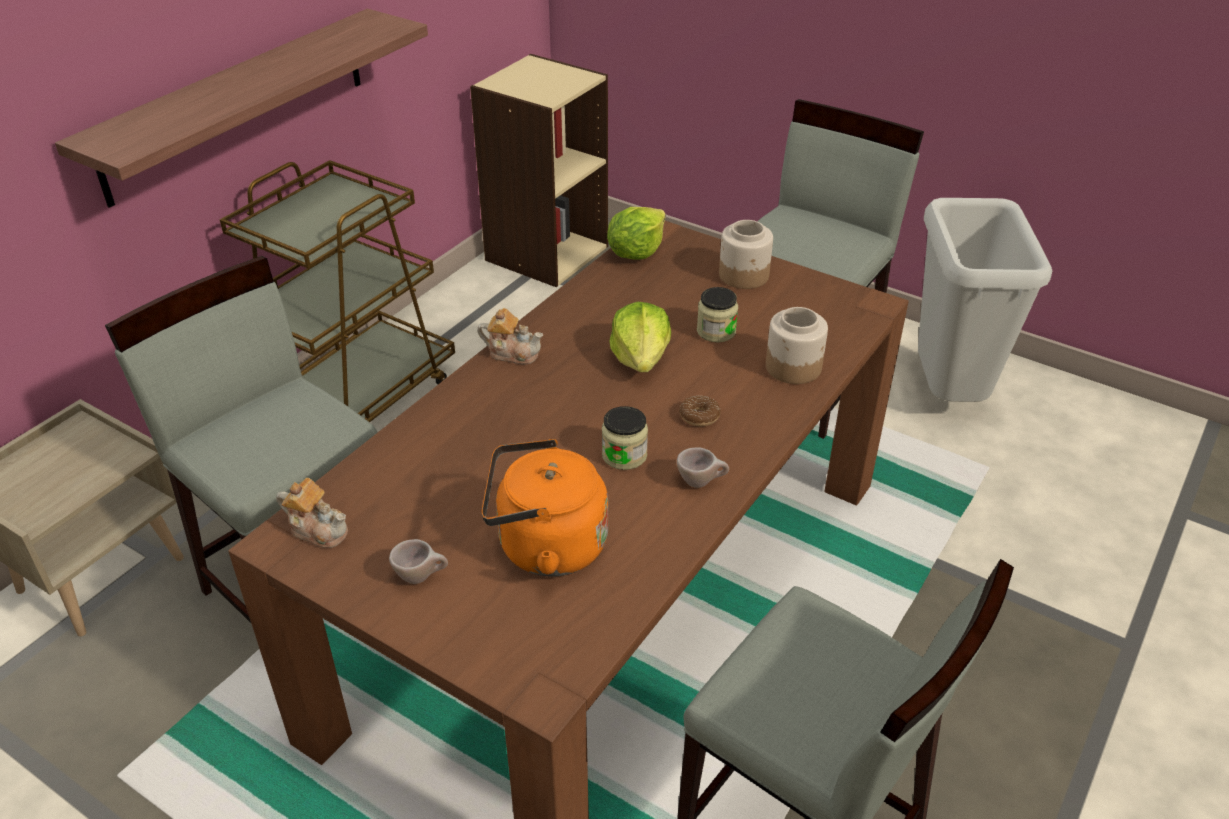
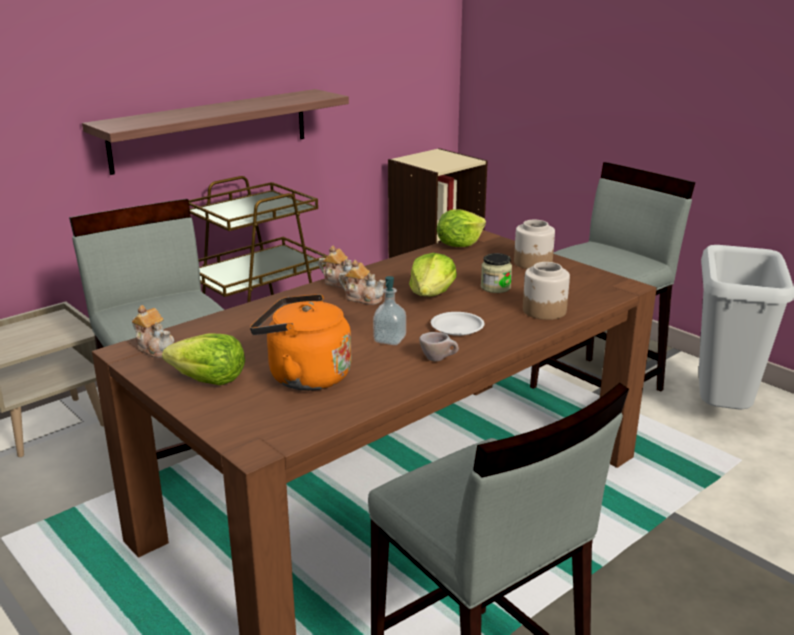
camera: 15 degrees right, 15 degrees down
beige cup [389,539,448,584] -> lettuce [162,333,245,385]
jar [602,406,648,470] -> soap dispenser [373,276,406,345]
donut [679,396,721,426] -> white plate [431,312,485,336]
none -> teapot [339,260,386,305]

